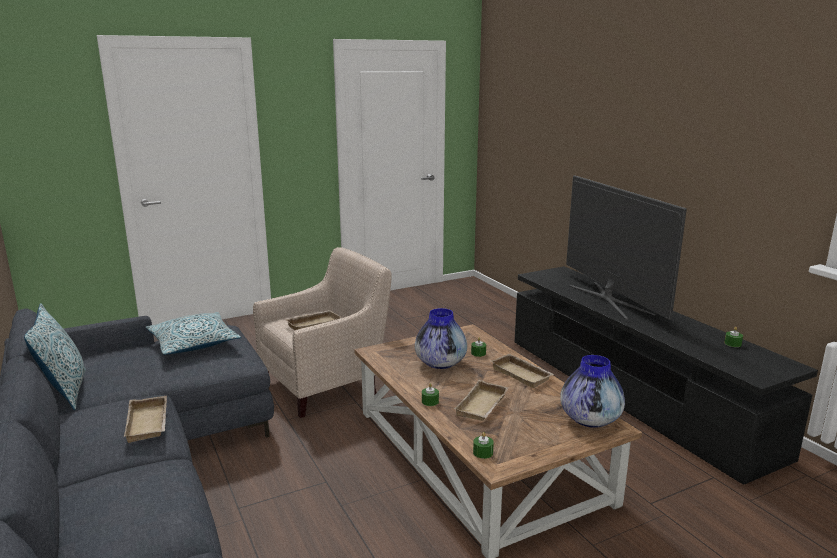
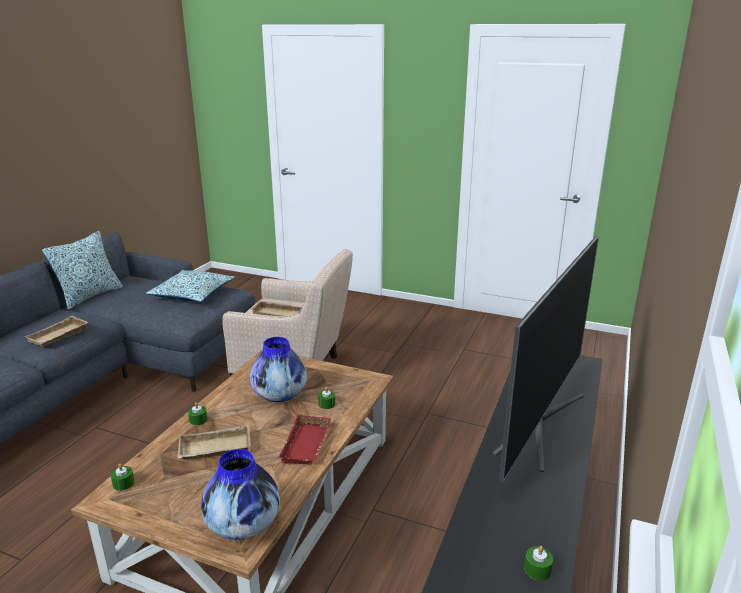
camera: 50 degrees right, 5 degrees up
beige tray [490,353,554,388] -> red tray [279,414,331,465]

